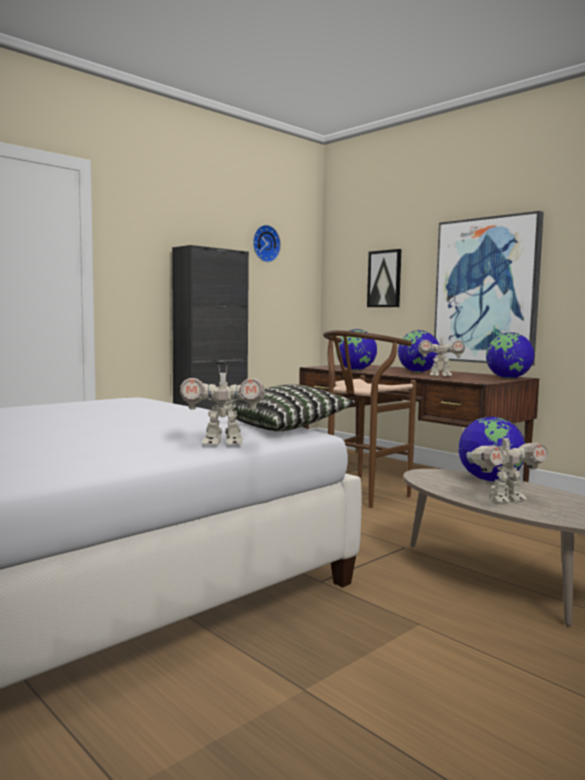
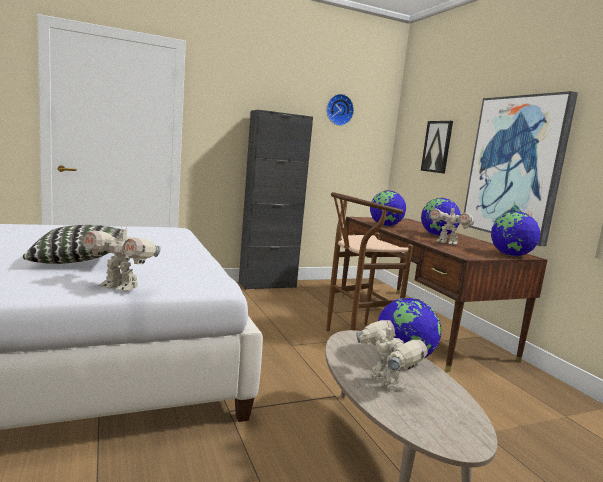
camera: 20 degrees right, 5 degrees up
pillow [226,384,355,431] -> pillow moved to [23,225,121,264]
toy robot [466,433,548,502] -> toy robot turned 120 degrees counterclockwise [356,320,428,391]

